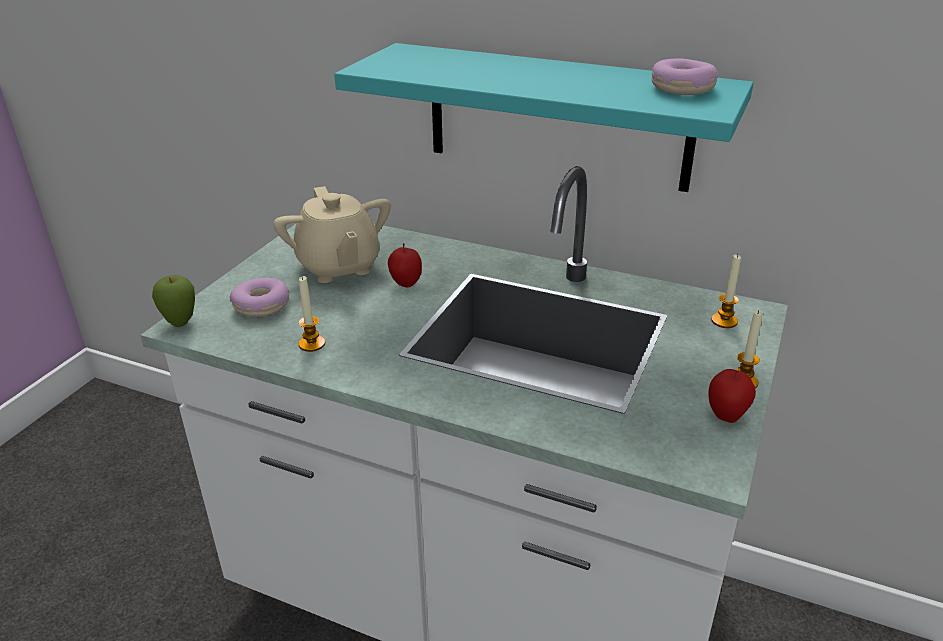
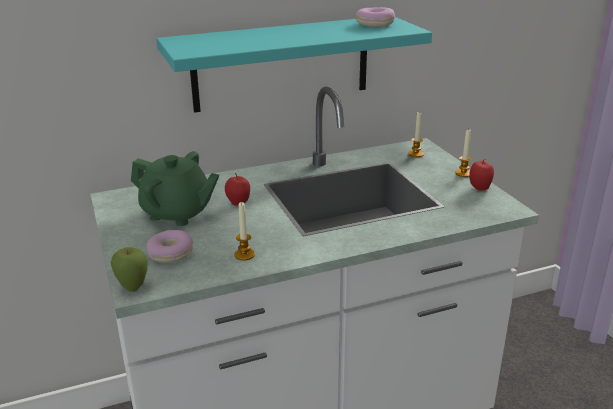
camera: 45 degrees left, 5 degrees down
beige teapot [273,186,391,283] -> green teapot [131,151,219,226]

